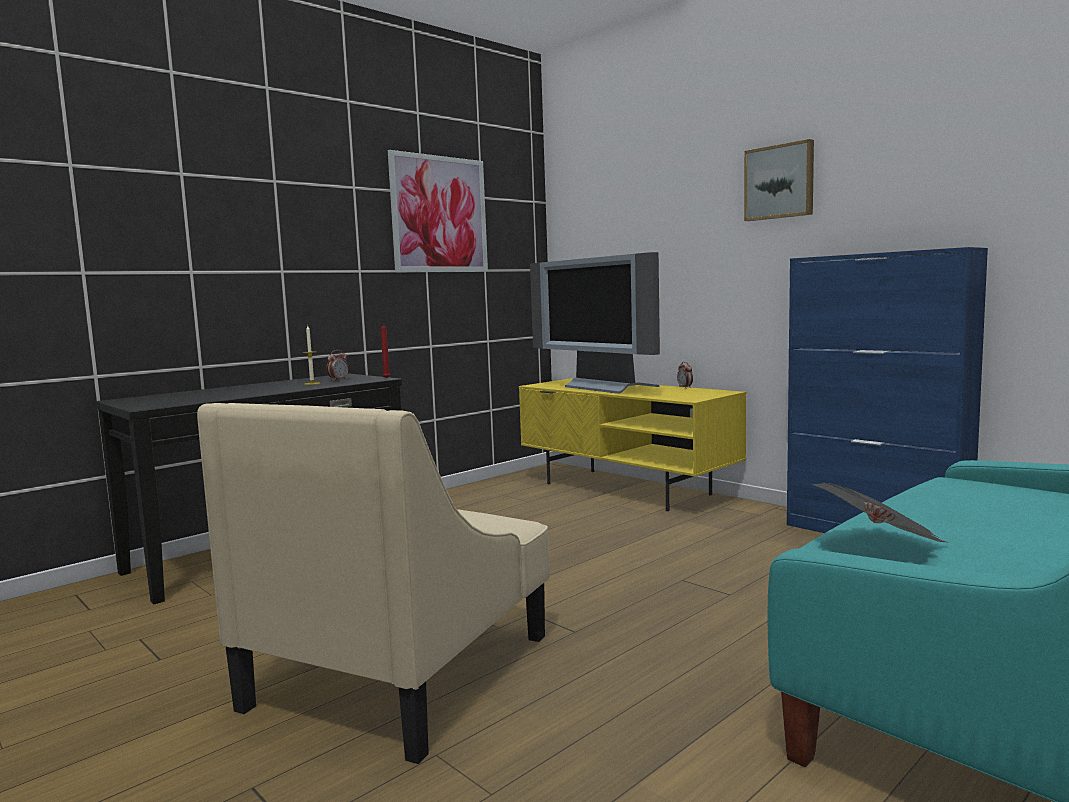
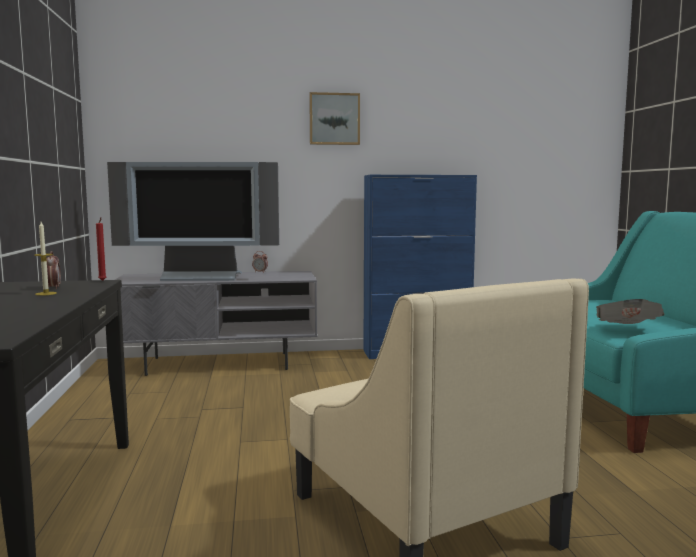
camera: 55 degrees left, 0 degrees up
picture [388,150,488,272] -> none
yellow tv stand [519,378,746,511] -> grey tv stand [115,271,317,376]

